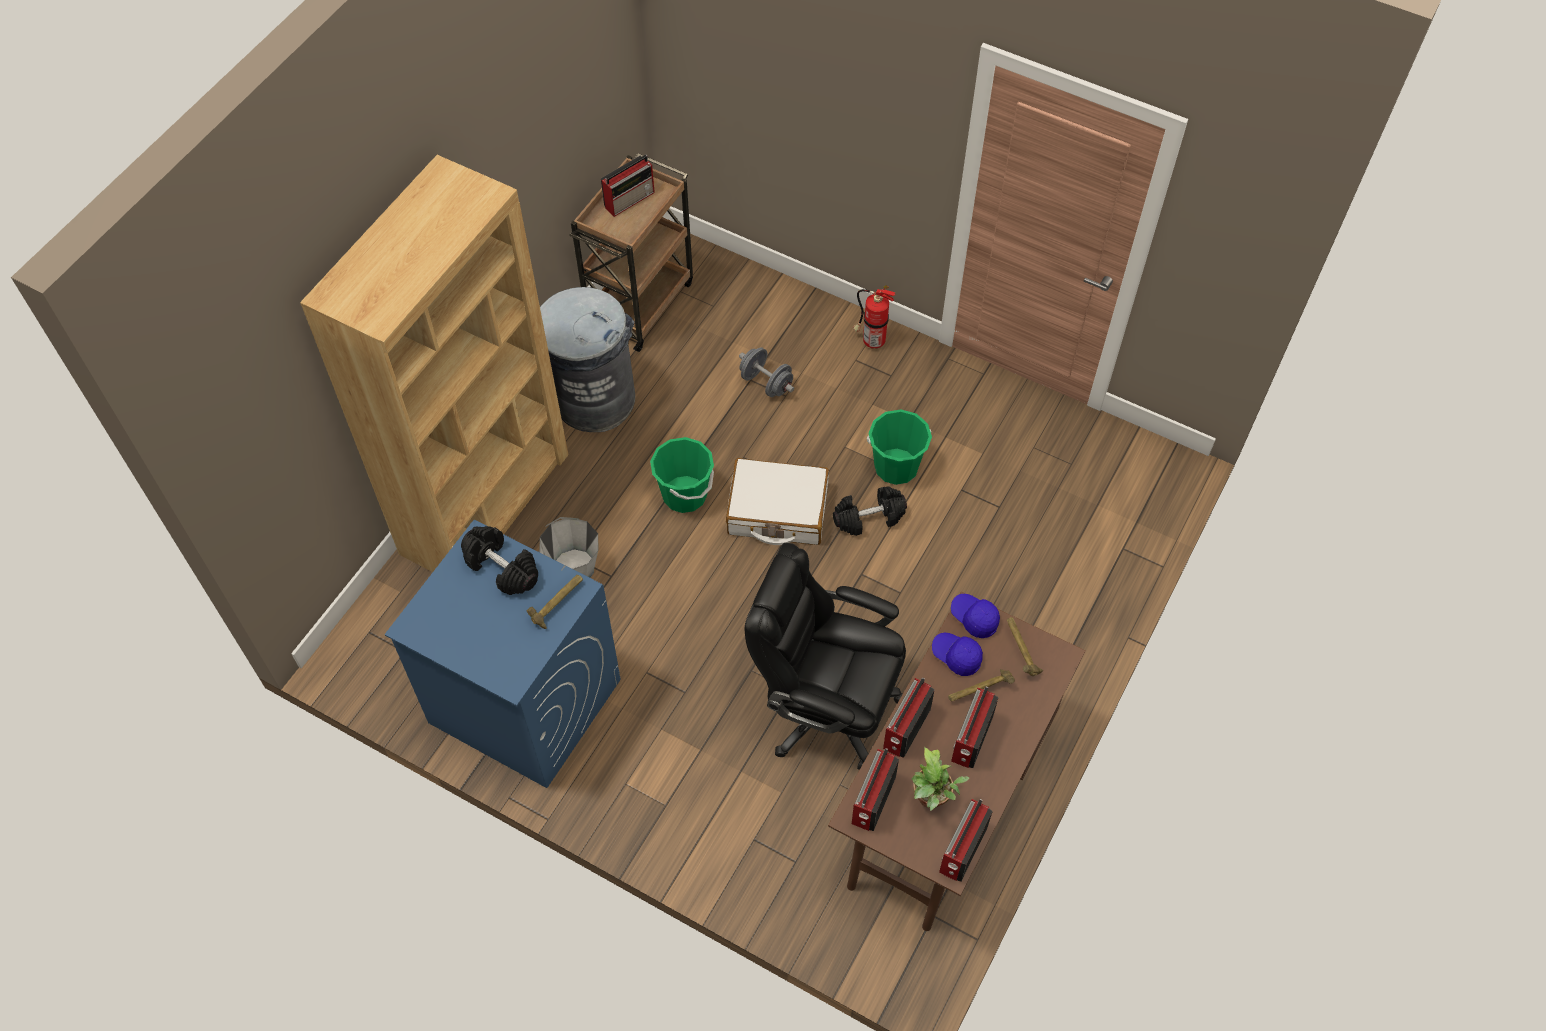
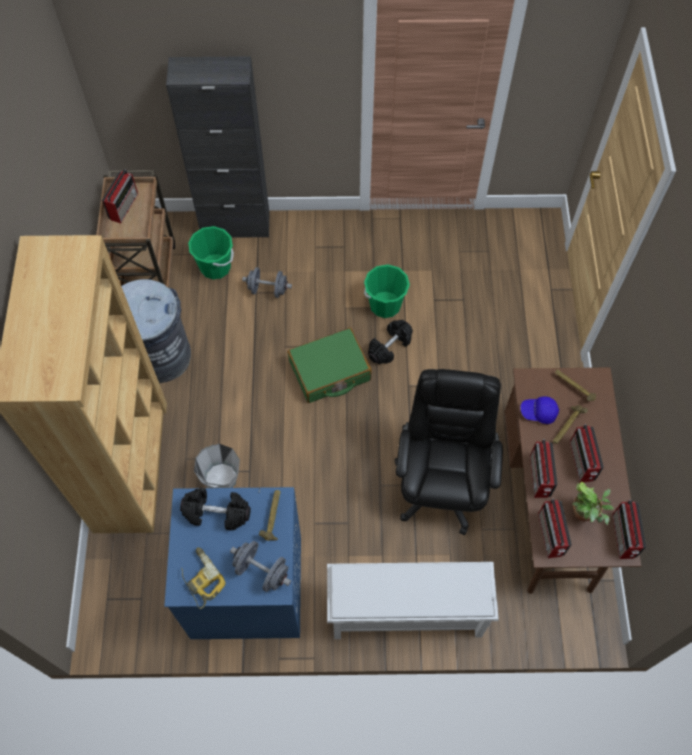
camera: 30 degrees left, 5 degrees up
green bucket [650,437,714,513] -> green bucket moved to [188,226,234,279]
white suitcase [726,458,829,545] -> green suitcase [288,328,372,403]
black office chair [745,543,906,770] -> black office chair turned 105 degrees clockwise [395,369,503,535]
fire extinguisher [853,285,895,349] -> none
blue cap [951,594,1000,638] -> none
none -> black cabinet [166,56,270,238]
none -> power drill [181,547,226,609]
none -> grey dumbbell [230,541,291,592]
none -> white shoe rack [327,562,499,639]

